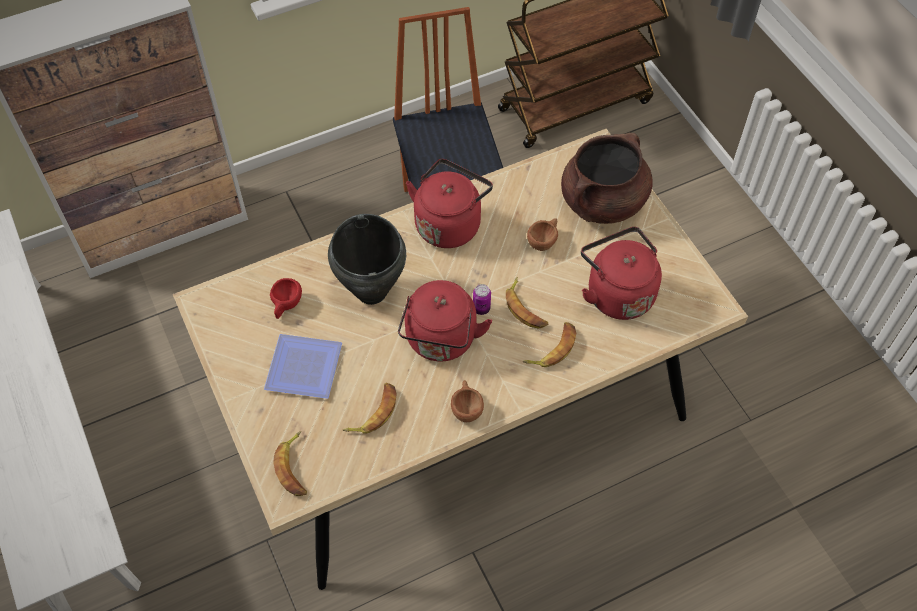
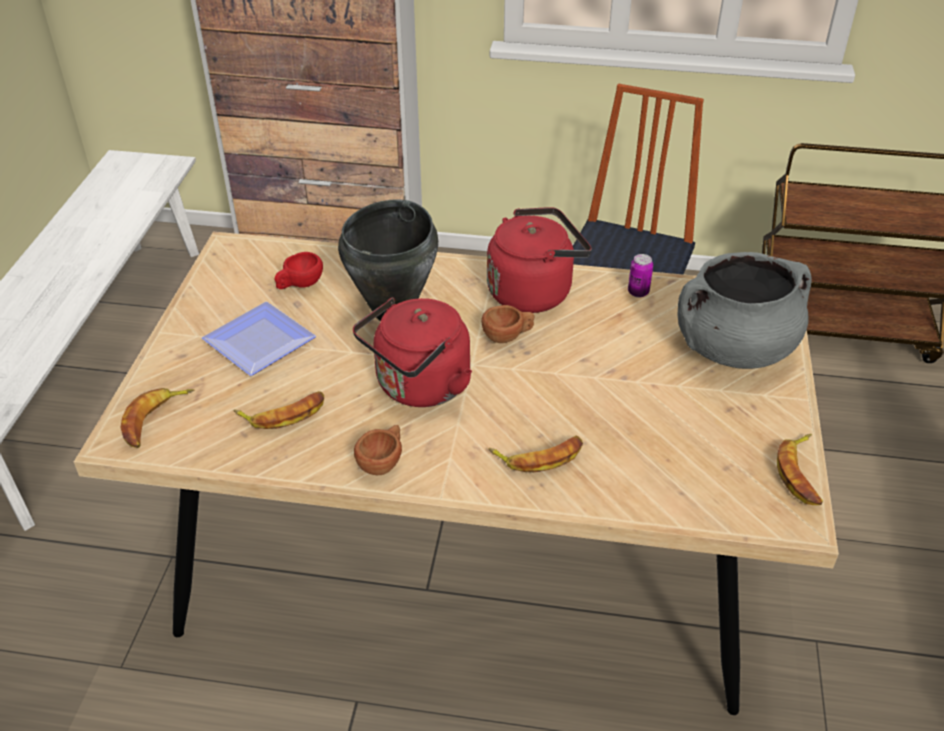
camera: 35 degrees right, 15 degrees down
can [473,284,491,315] -> can moved to [628,254,653,298]
banana [506,277,548,329] -> banana moved to [777,434,823,505]
brown cup [527,218,558,251] -> brown cup moved to [481,305,535,343]
brown cooking pot [561,133,653,224] -> grey cooking pot [677,252,812,369]
red kettle [581,227,662,320] -> none

